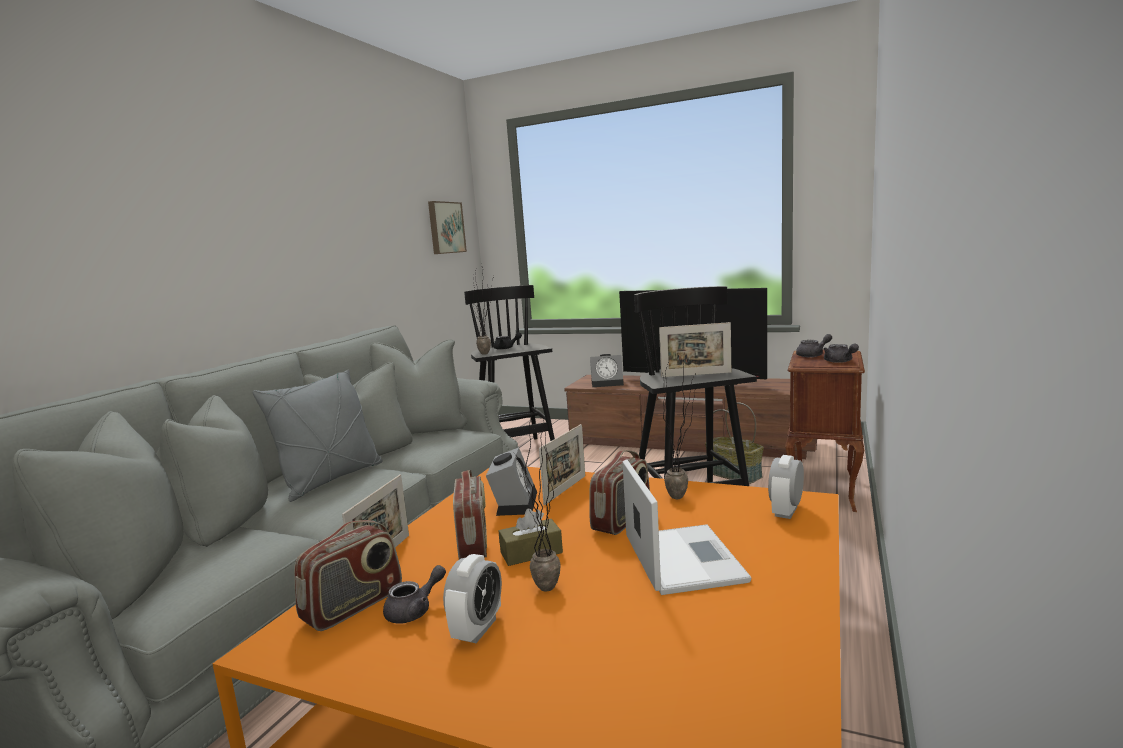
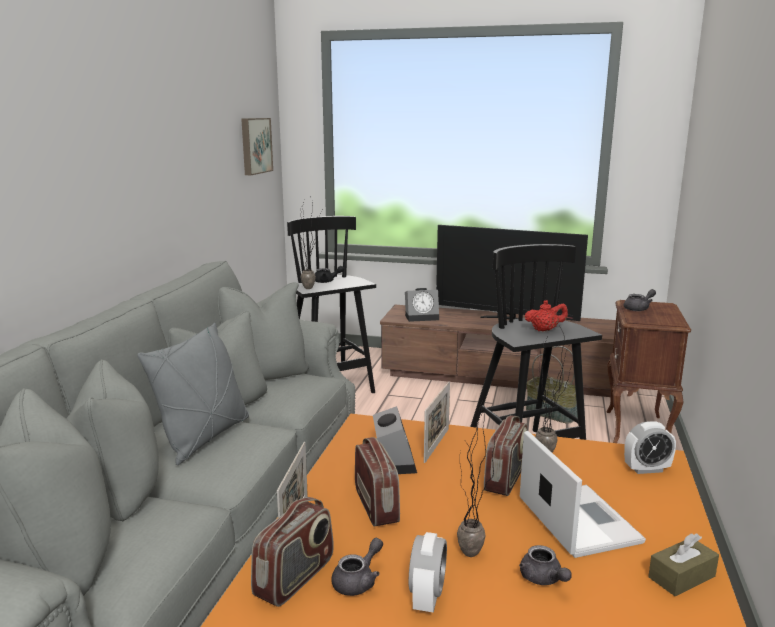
camera: 10 degrees left, 5 degrees up
brown tissue box [499,508,563,566] -> brown tissue box moved to [648,533,719,596]
picture frame [659,322,731,377] -> red teapot [525,300,568,331]
alarm clock [768,455,804,519] -> alarm clock turned 120 degrees counterclockwise [624,421,676,474]
grey teapot [824,344,859,363] -> grey teapot moved to [519,545,572,585]

